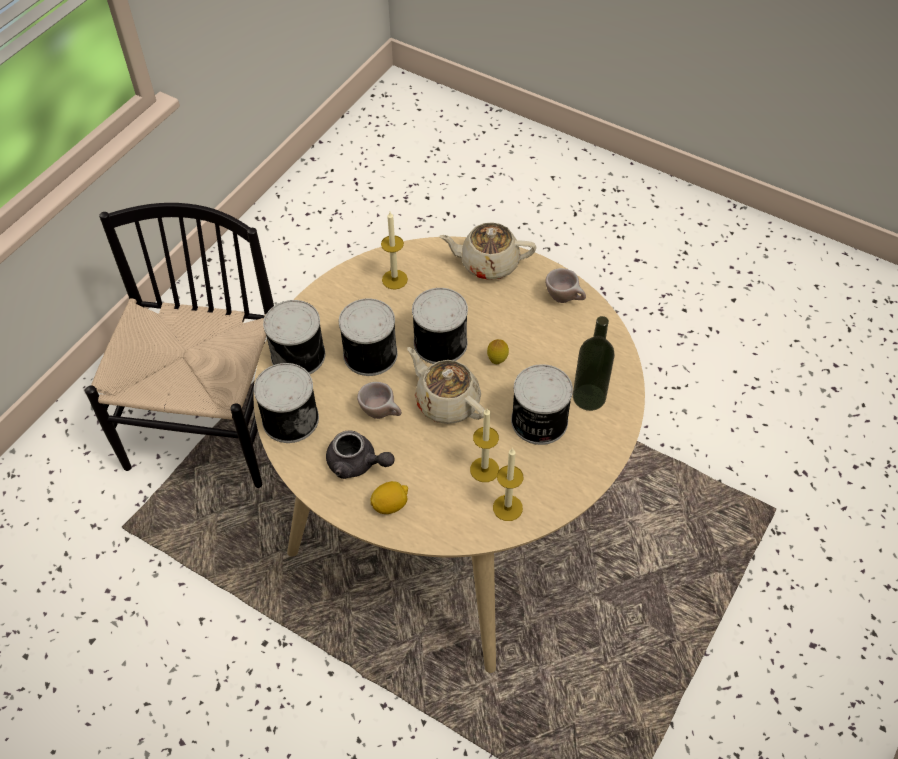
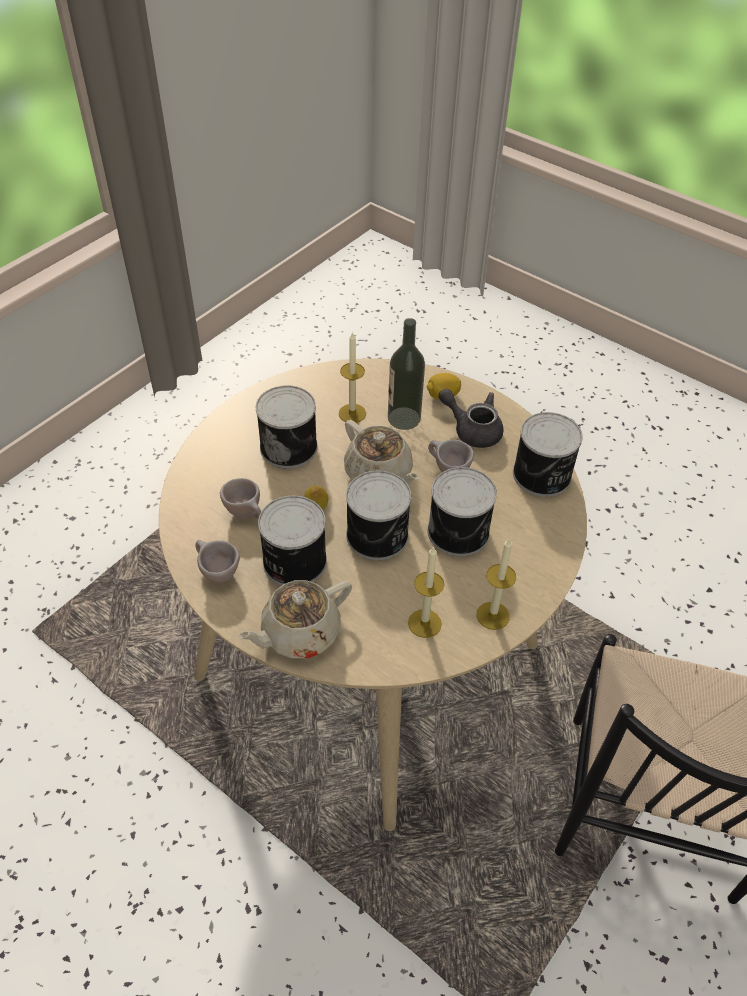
camera: 175 degrees left, 5 degrees down
can [263,300,325,374] -> can moved to [258,496,327,586]
beige teapot [439,222,537,280] -> beige teapot turned 135 degrees clockwise [237,580,352,659]
candle [493,448,523,521] -> candle moved to [477,538,516,630]
bottle [573,316,615,411] -> bottle moved to [388,318,425,430]
none -> beige cup [220,478,261,519]

